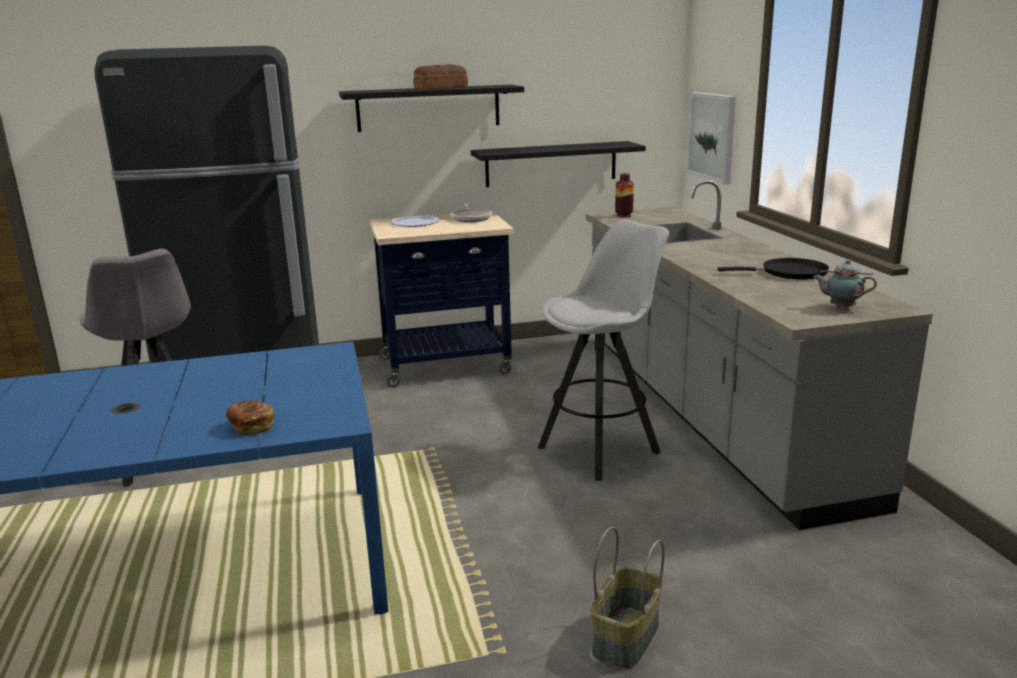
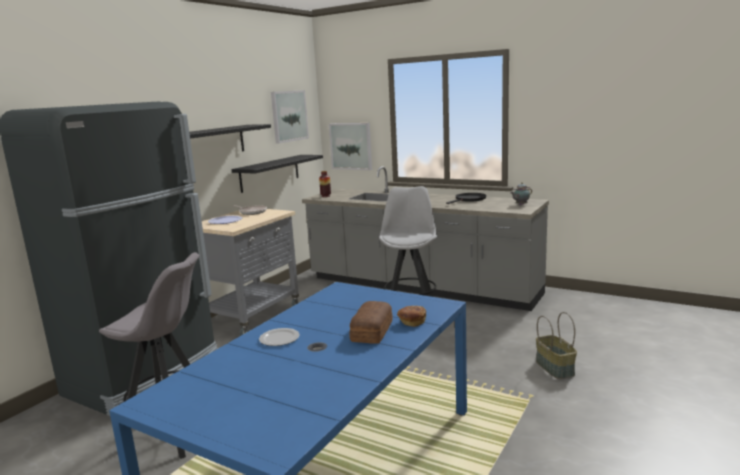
camera: 45 degrees left, 5 degrees down
blue cart [369,211,514,387] -> grey cart [202,209,299,336]
bread [413,64,468,89] -> bread moved to [350,301,393,344]
none -> plate [259,328,299,346]
none -> picture [271,90,309,143]

